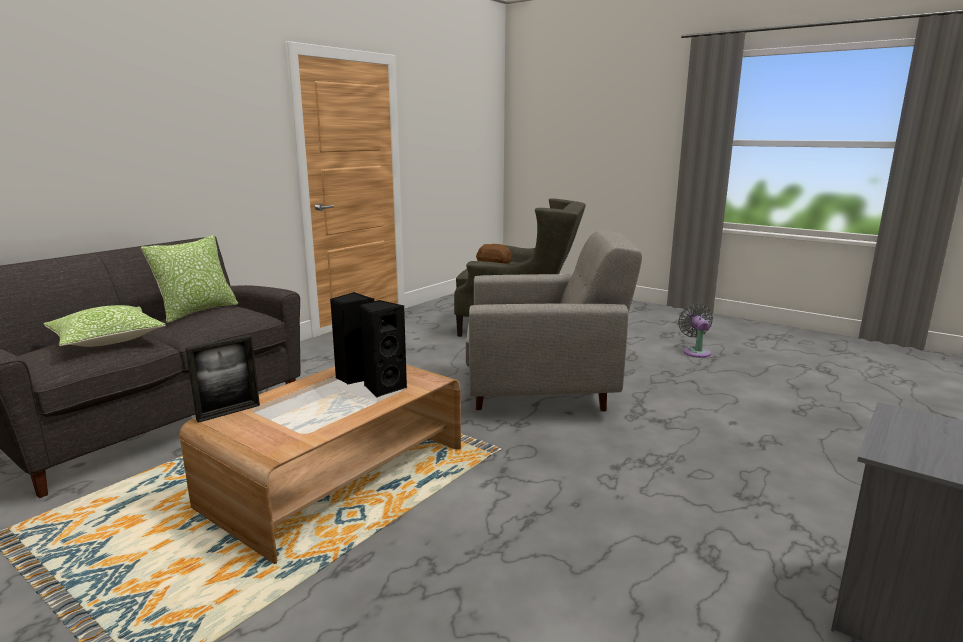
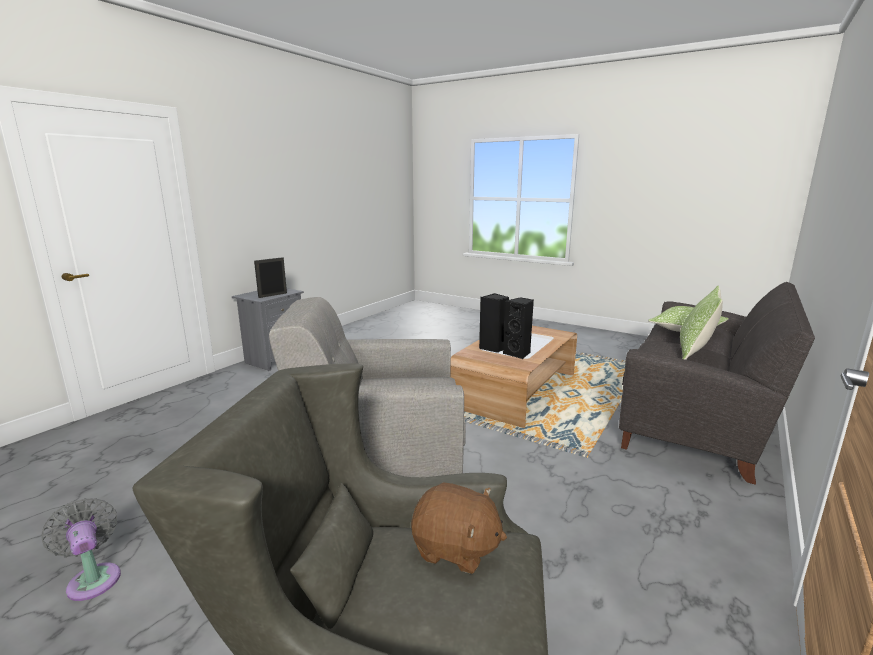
camera: 175 degrees right, 0 degrees up
picture frame [186,335,260,423] -> picture frame moved to [254,257,287,298]
grey fan [678,304,713,358] -> grey fan turned 150 degrees clockwise [42,498,121,601]

